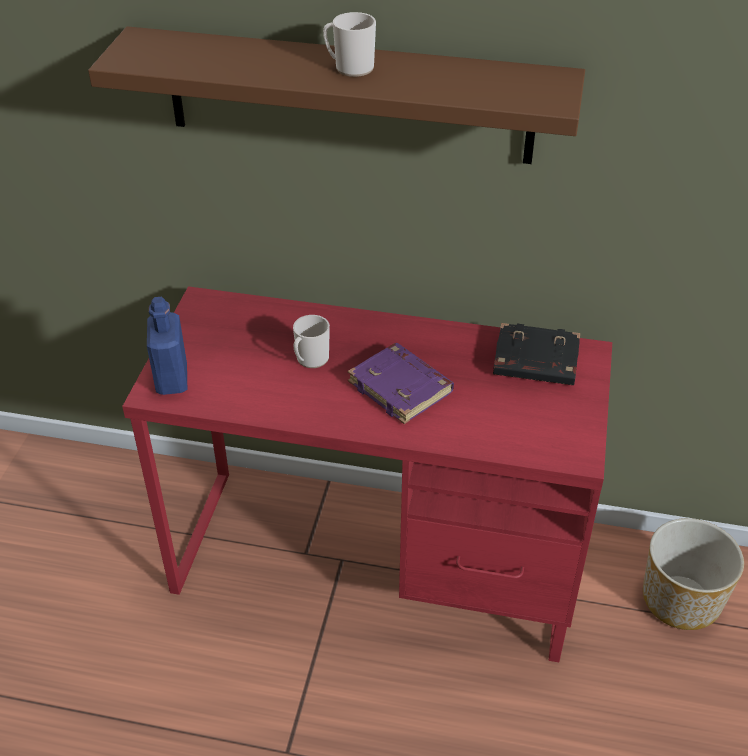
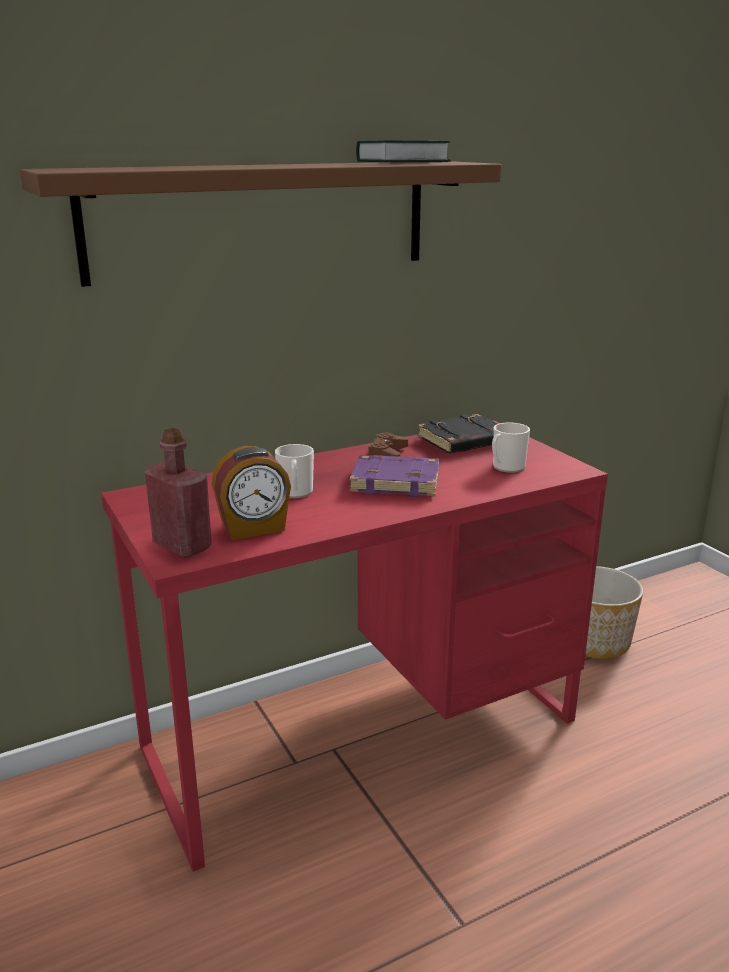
camera: 40 degrees left, 20 degrees down
blue bottle [147,297,187,395] -> red bottle [145,428,212,558]
mug [323,12,376,77] -> mug moved to [492,423,530,473]
none -> alarm clock [212,446,291,540]
none -> book [356,140,451,162]
none -> brown game controller [368,433,408,457]

